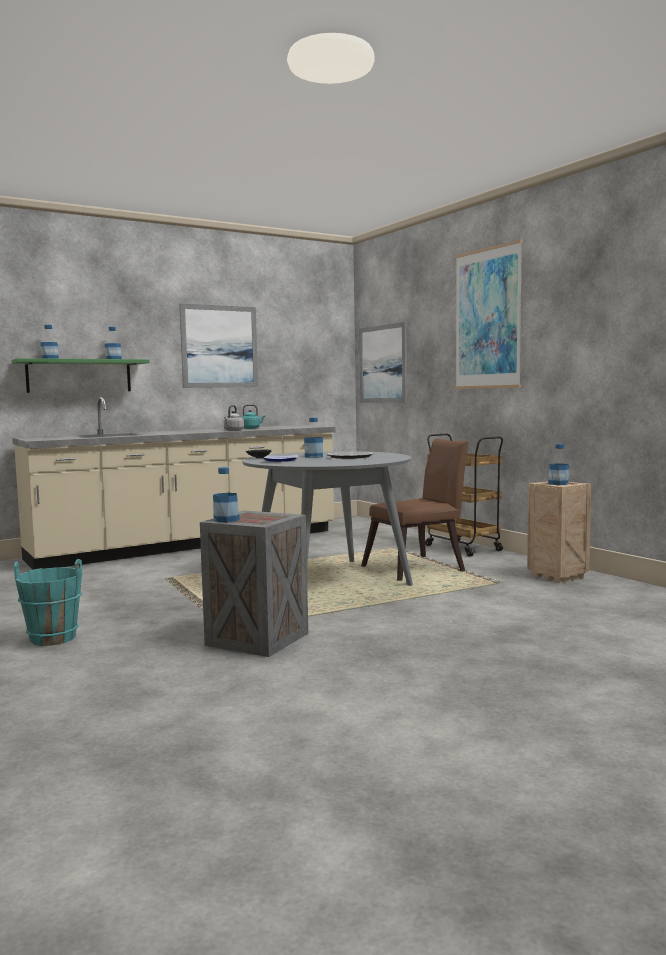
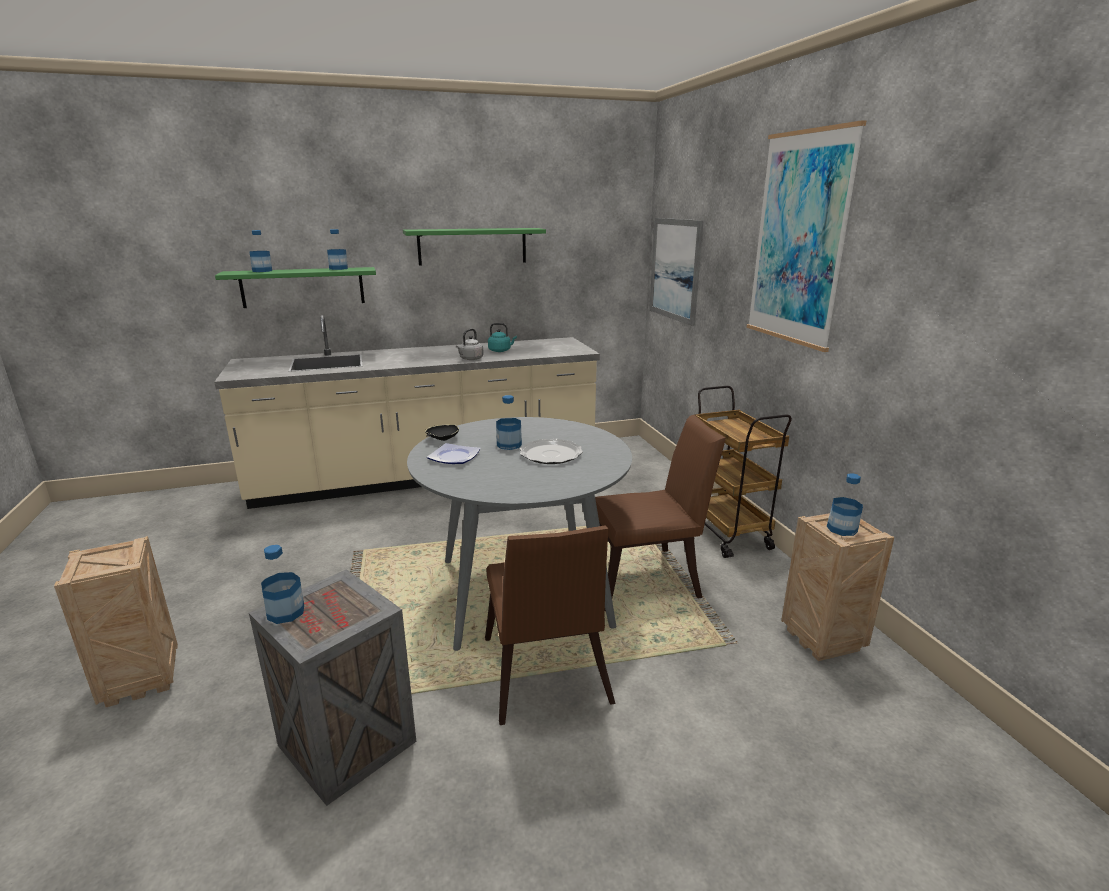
camera: 15 degrees right, 15 degrees up
turquoise bucket [14,559,82,646] -> crate [54,536,178,707]
picture [179,303,258,388] -> green shelf [403,228,546,266]
none -> brown chair [485,526,615,725]

